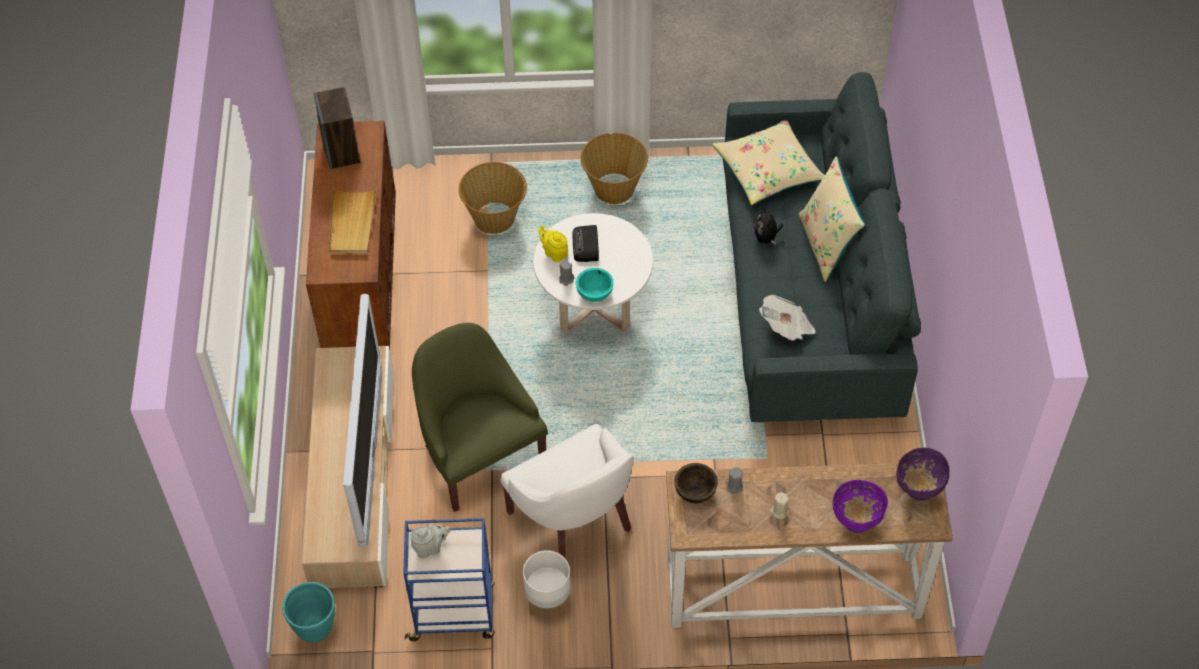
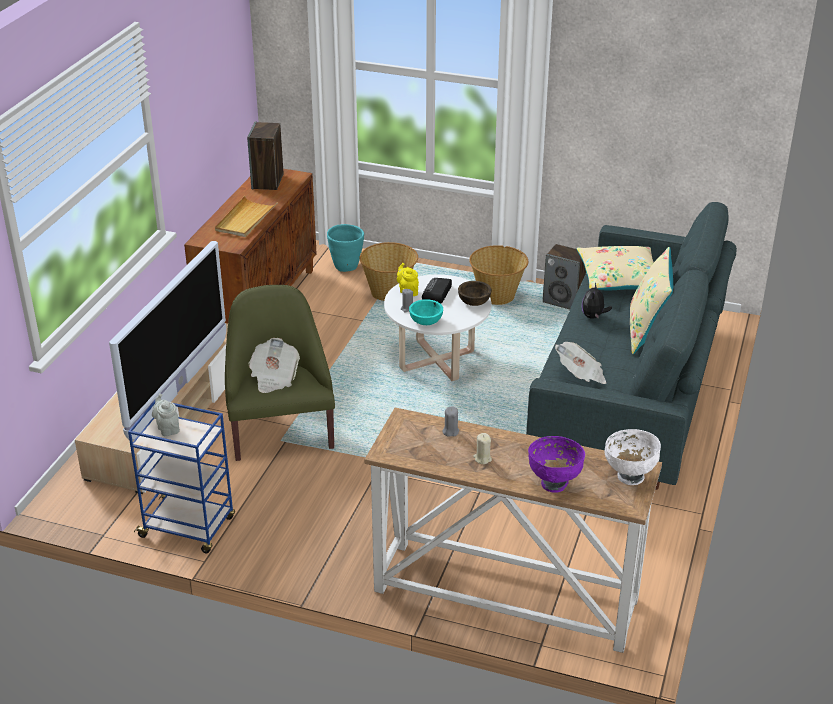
camera: 20 degrees right, 20 degrees down
turquoise planter [282,582,335,643] -> turquoise planter moved to [327,224,364,272]
grey teapot [410,524,451,558] -> grey teapot turned 120 degrees counterclockwise [152,394,180,436]
white armchair [500,424,634,559] -> none
white planter [523,550,571,617] -> none
brown bowl [674,463,718,503] -> brown bowl moved to [458,281,492,306]
purple bowl [896,448,950,501] -> white bowl [605,429,661,485]
none -> newspaper [249,338,300,393]
none -> speaker [543,244,586,309]

